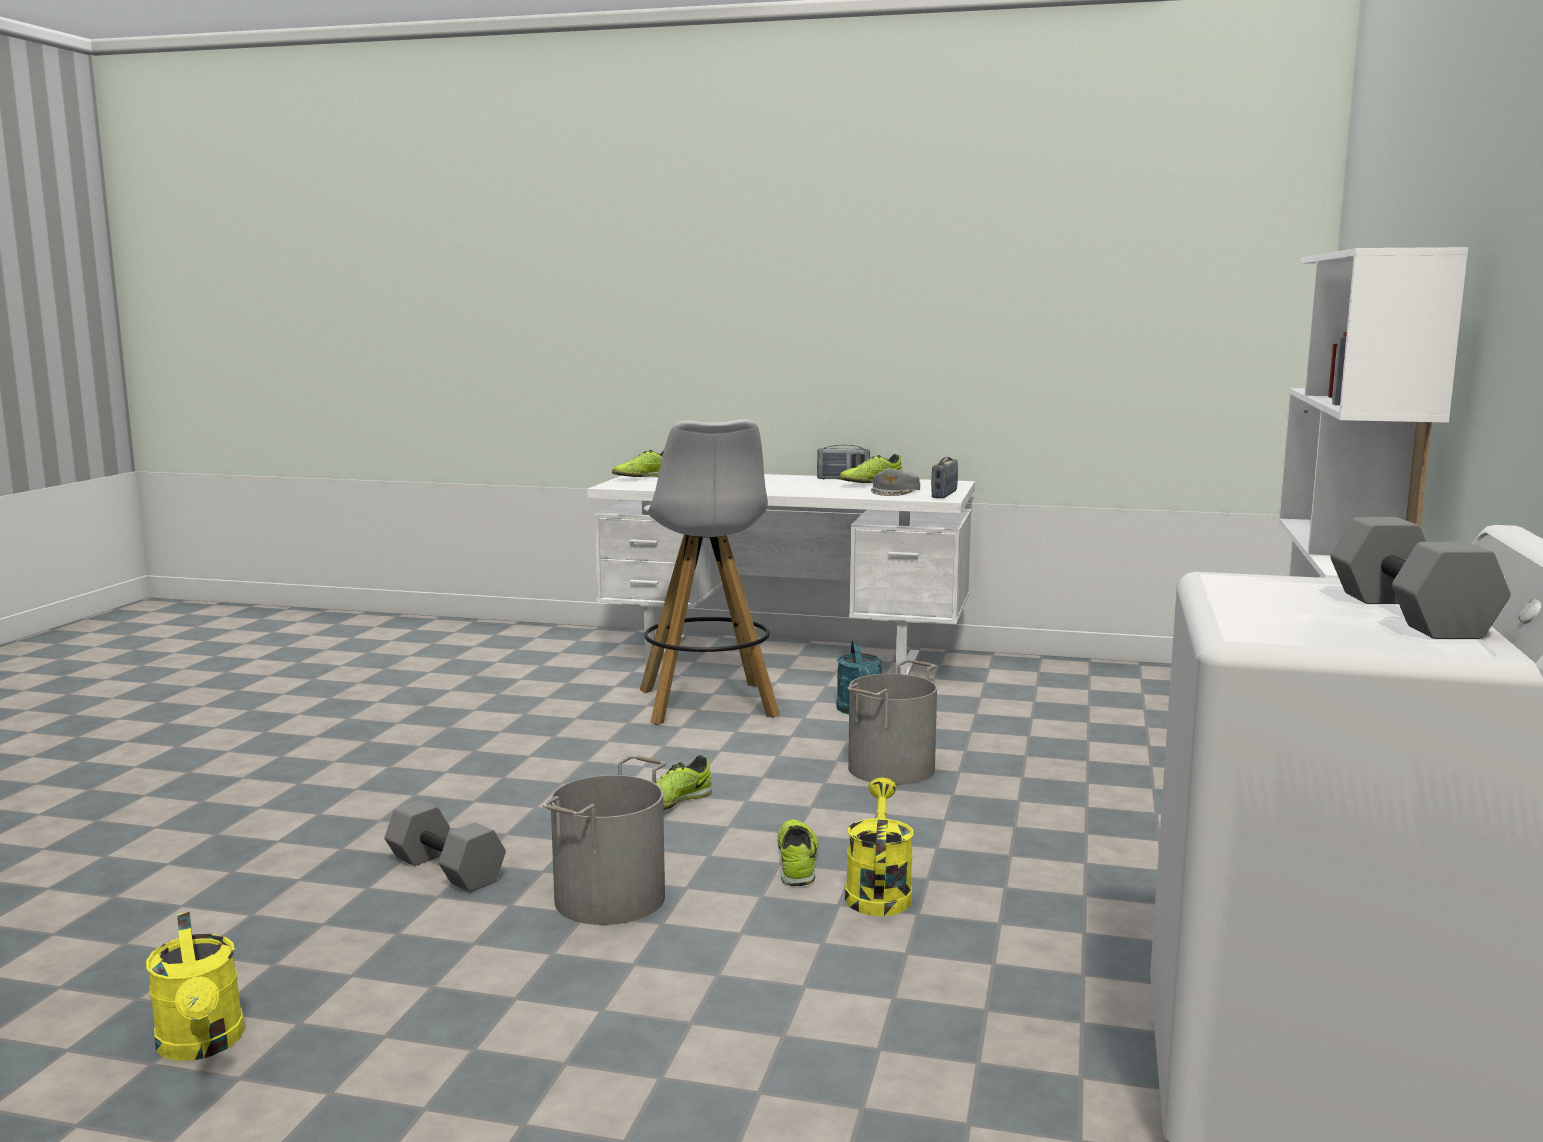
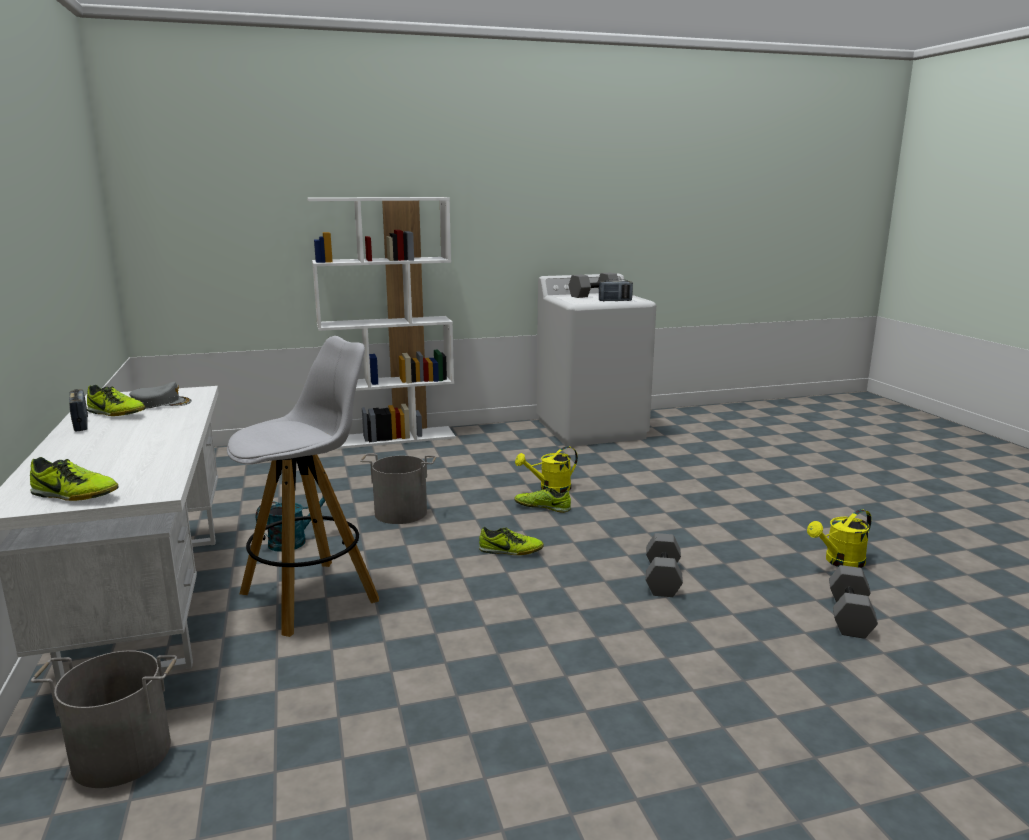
camera: 120 degrees left, 5 degrees up
yellow watering can [146,912,245,1061] -> yellow watering can turned 150 degrees counterclockwise [807,509,872,568]
grey bucket [542,755,666,925] -> grey bucket moved to [31,650,177,788]
shoe [778,819,818,886] -> shoe turned 45 degrees clockwise [514,488,571,513]
radio [931,457,958,498] -> radio moved to [599,279,633,301]
none -> grey dumbbell [829,565,878,639]

